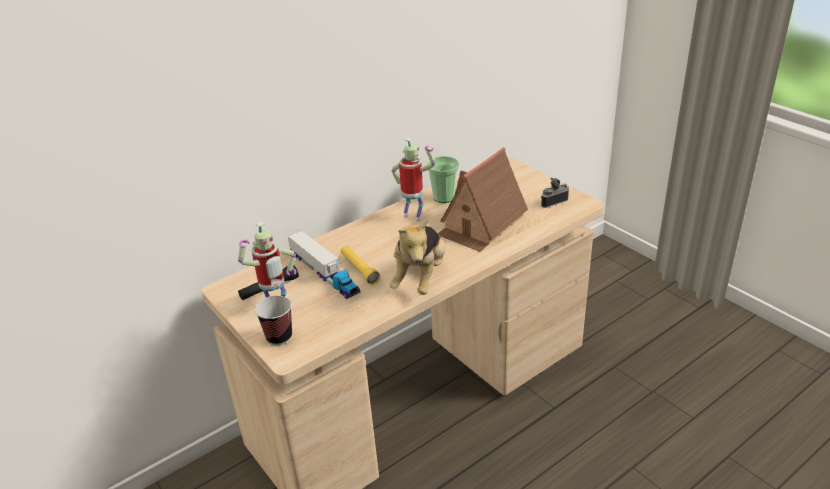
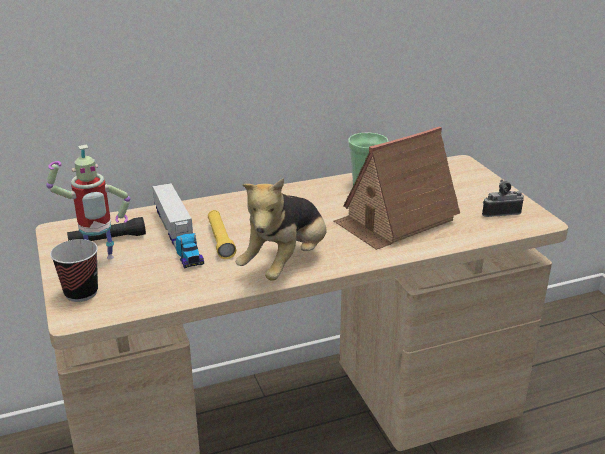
camera: 15 degrees right, 5 degrees down
toy robot [392,138,436,222] -> none

